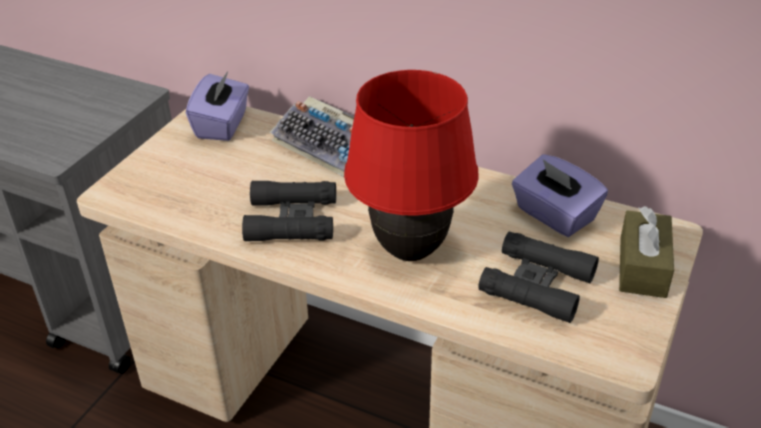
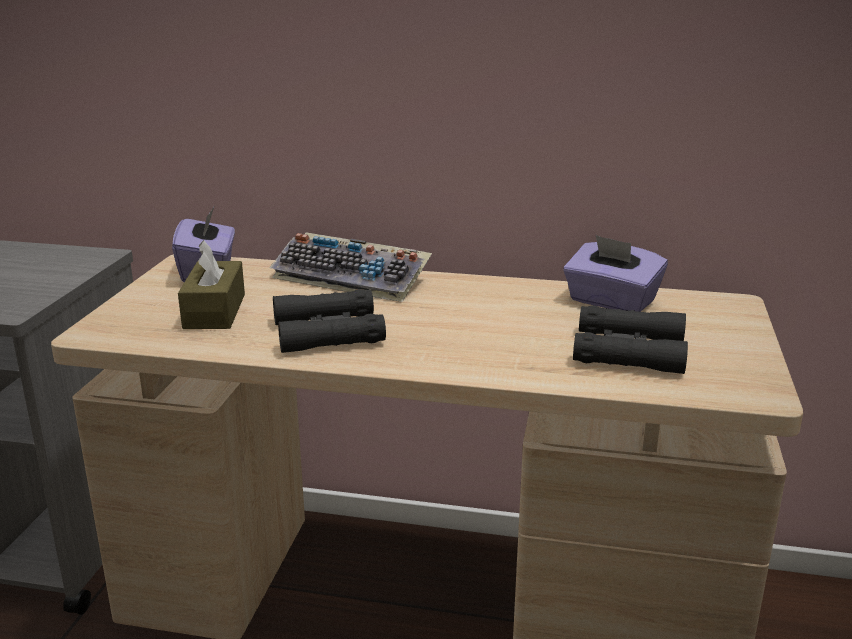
camera: 15 degrees left, 15 degrees down
red table lamp [344,70,479,261] -> none
brown tissue box [619,206,674,298] -> brown tissue box moved to [178,240,245,329]

